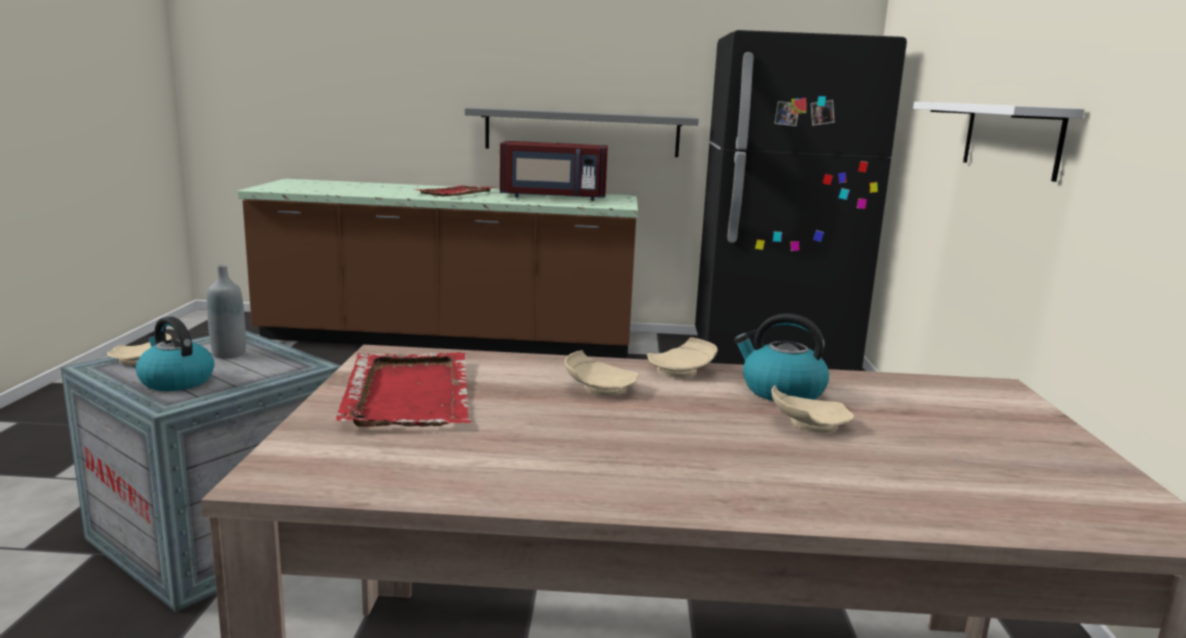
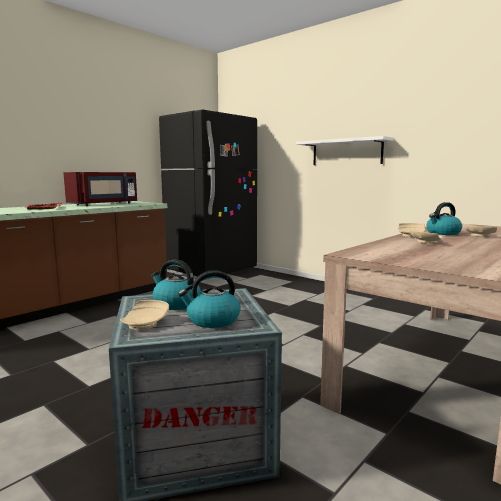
camera: 50 degrees left, 5 degrees down
grey bottle [207,265,246,358] -> kettle [151,260,201,310]
red tray [336,352,471,427] -> none
grey shelf [465,107,699,157] -> none

